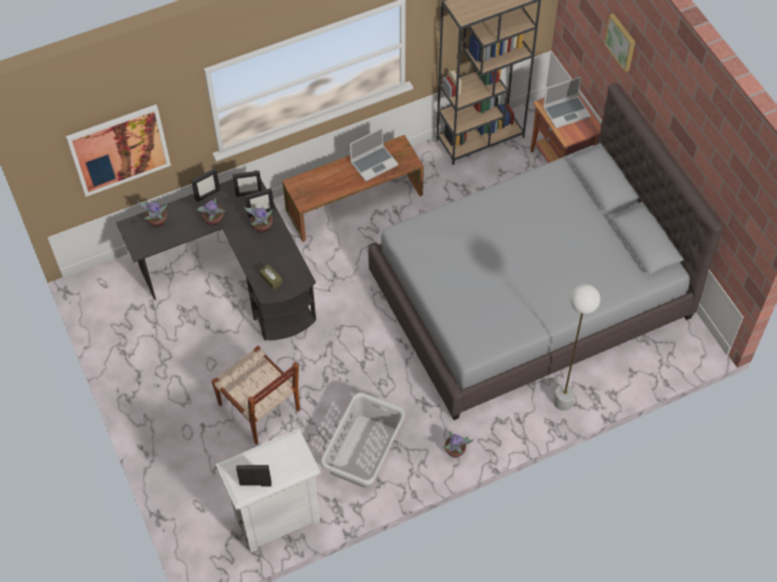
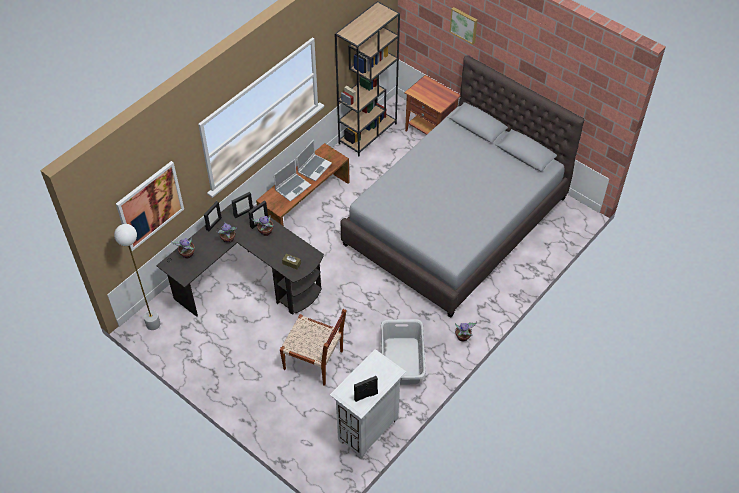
camera: 25 degrees left, 5 degrees down
laptop [543,77,591,128] -> laptop moved to [274,159,311,202]
white floor lamp [554,284,600,411] -> white floor lamp moved to [114,224,161,330]

